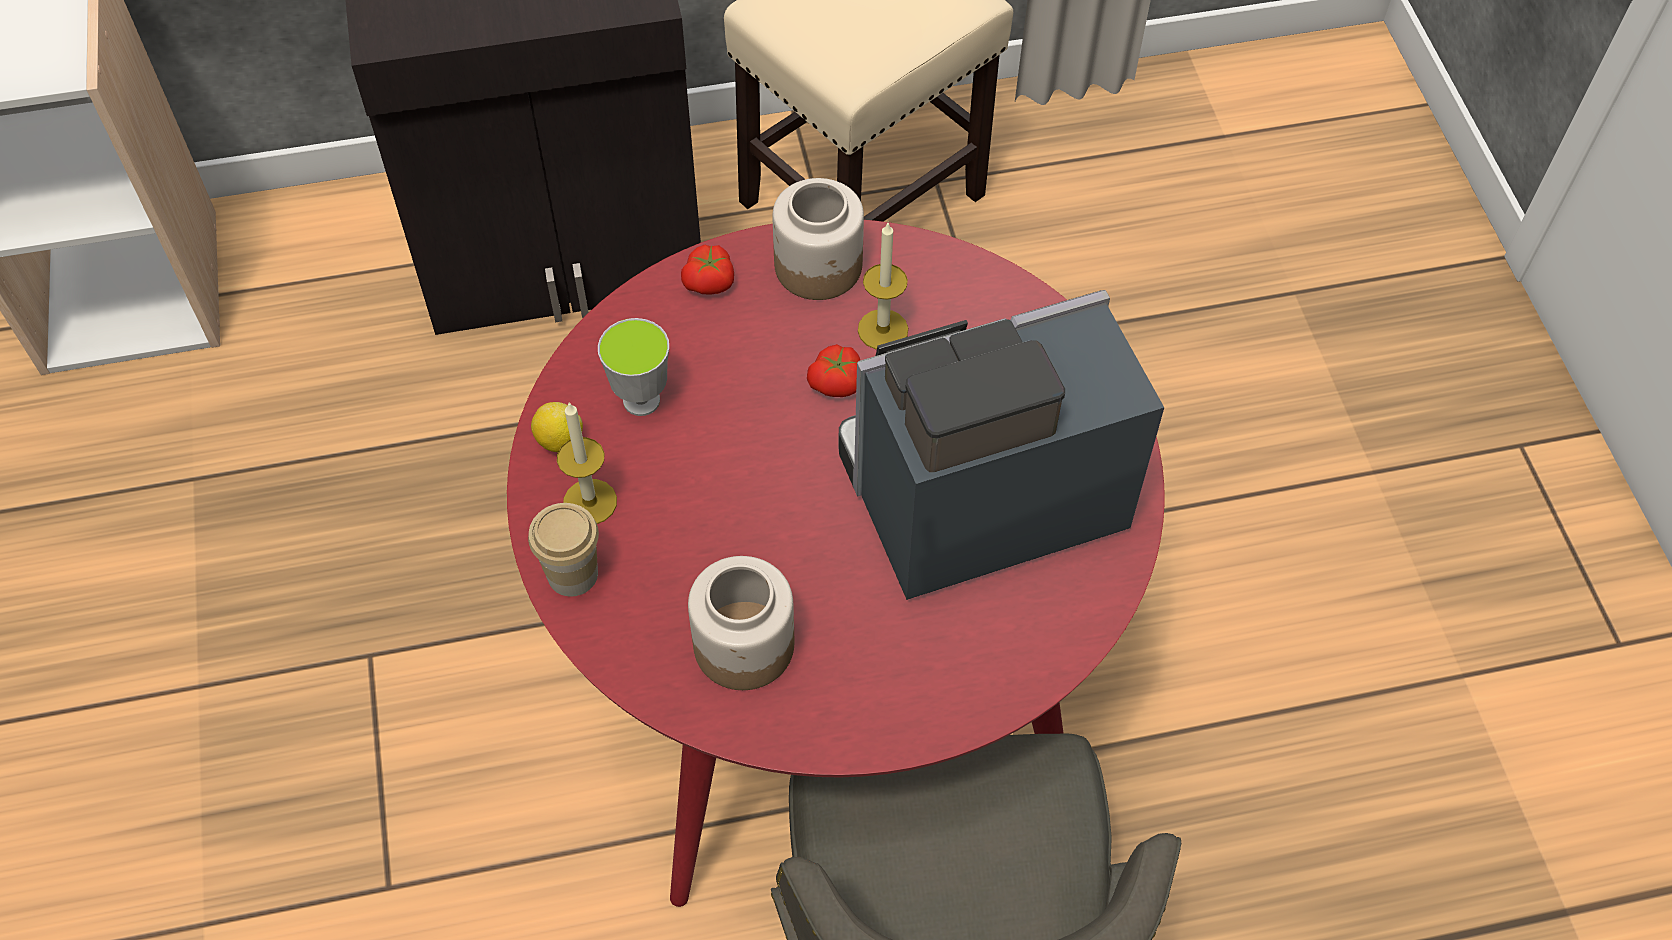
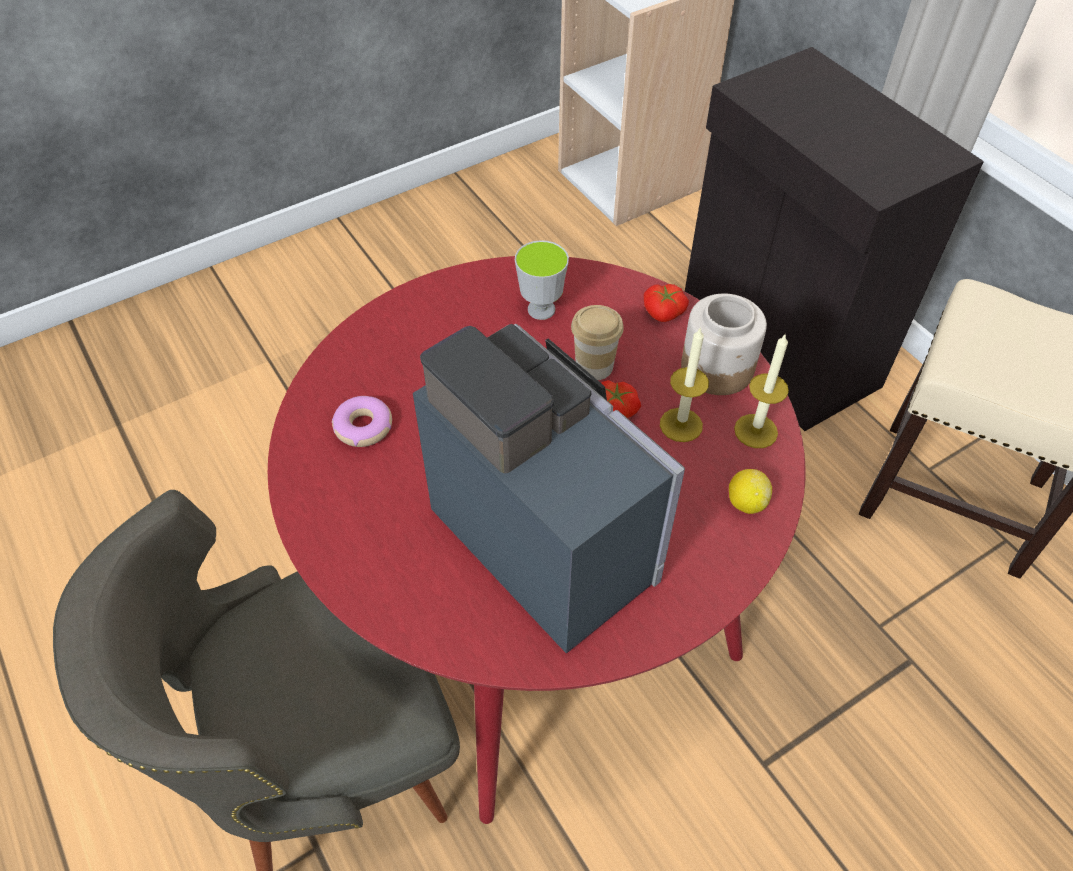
camera: 70 degrees right, 5 degrees down
cup [528,503,599,597] -> cup moved to [571,305,624,380]
lemon [531,402,583,452] -> lemon moved to [729,469,772,514]
candle [557,402,617,524] -> candle moved to [734,333,789,448]
jar [688,556,795,690] -> donut [332,396,392,447]

